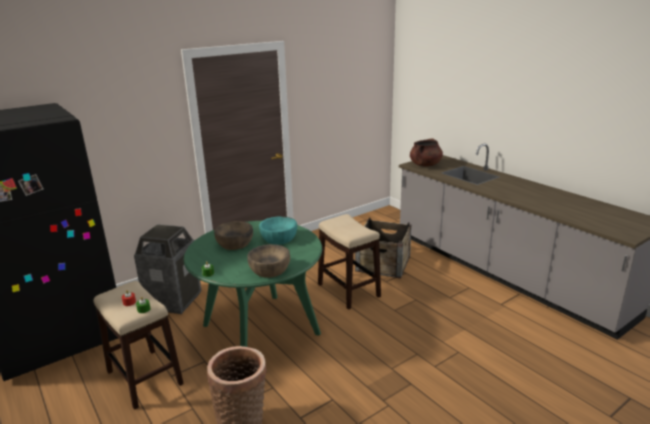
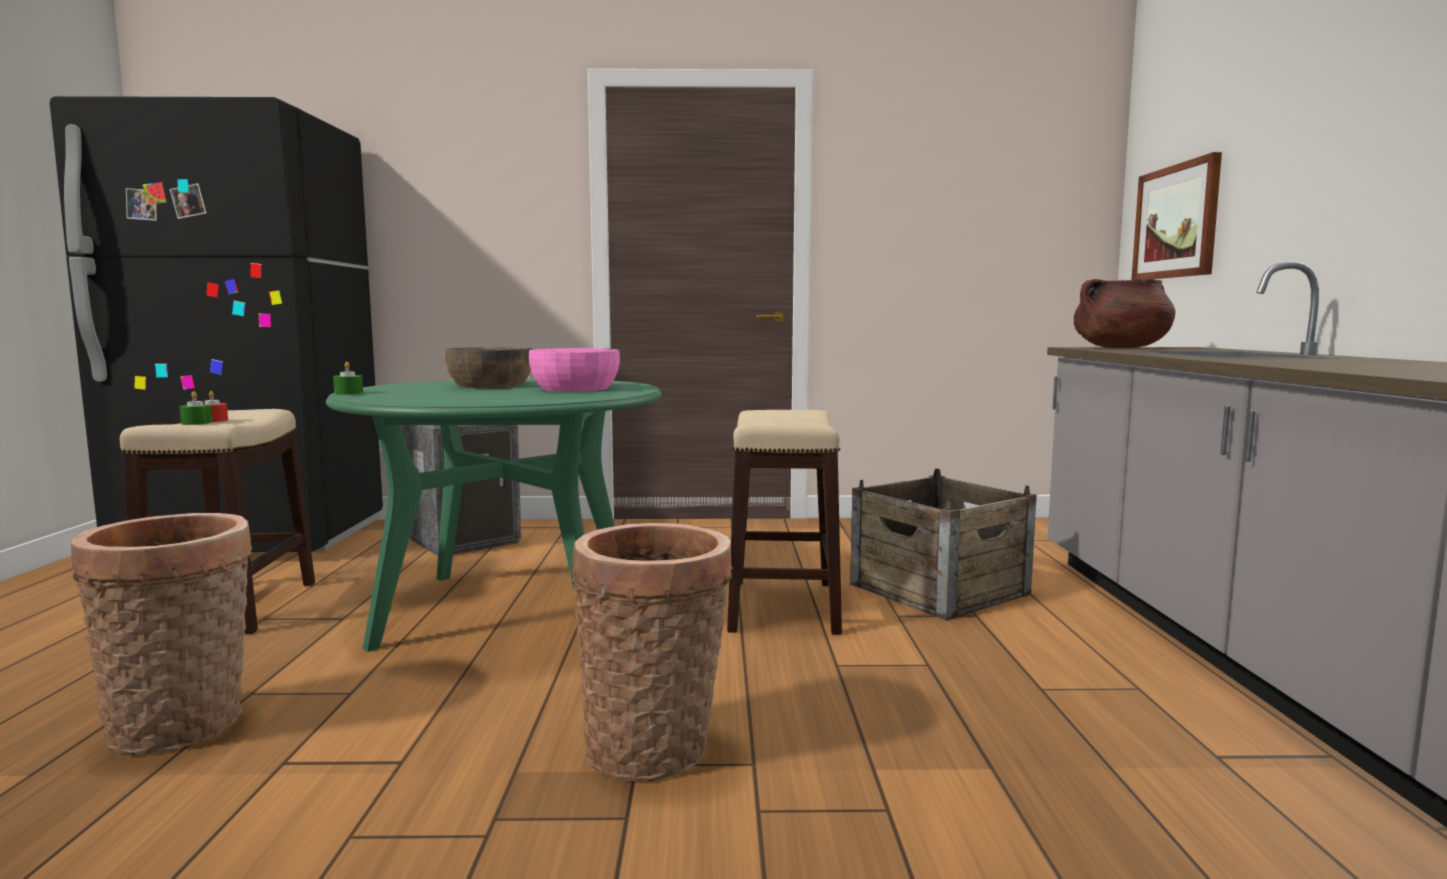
camera: 35 degrees right, 15 degrees down
brown bowl [247,244,290,278] -> none
turquoise bowl [259,216,297,245] -> pink bowl [529,348,620,392]
none -> basket [572,523,732,782]
none -> picture [1131,152,1222,280]

